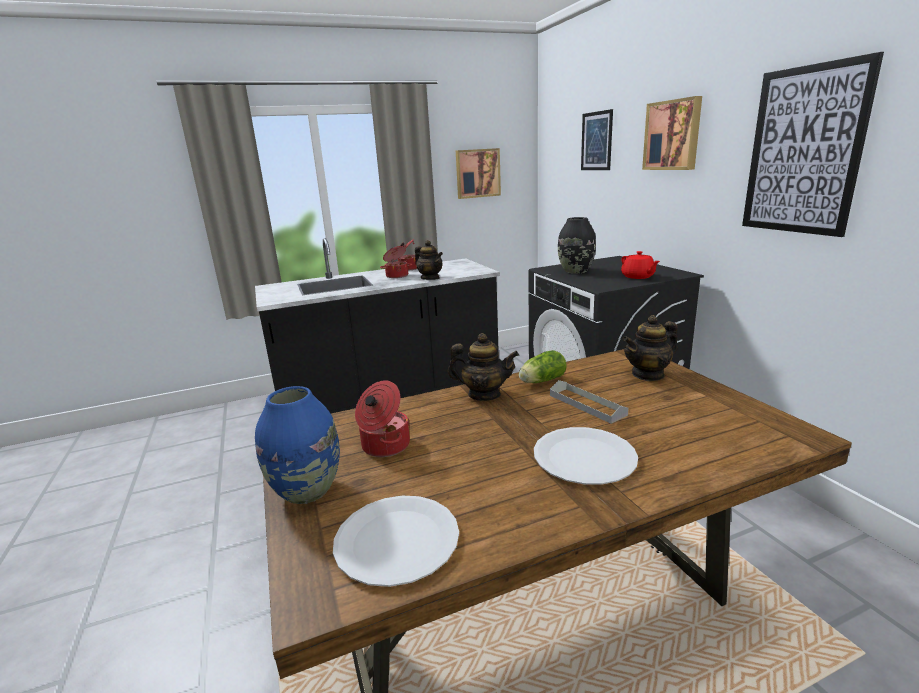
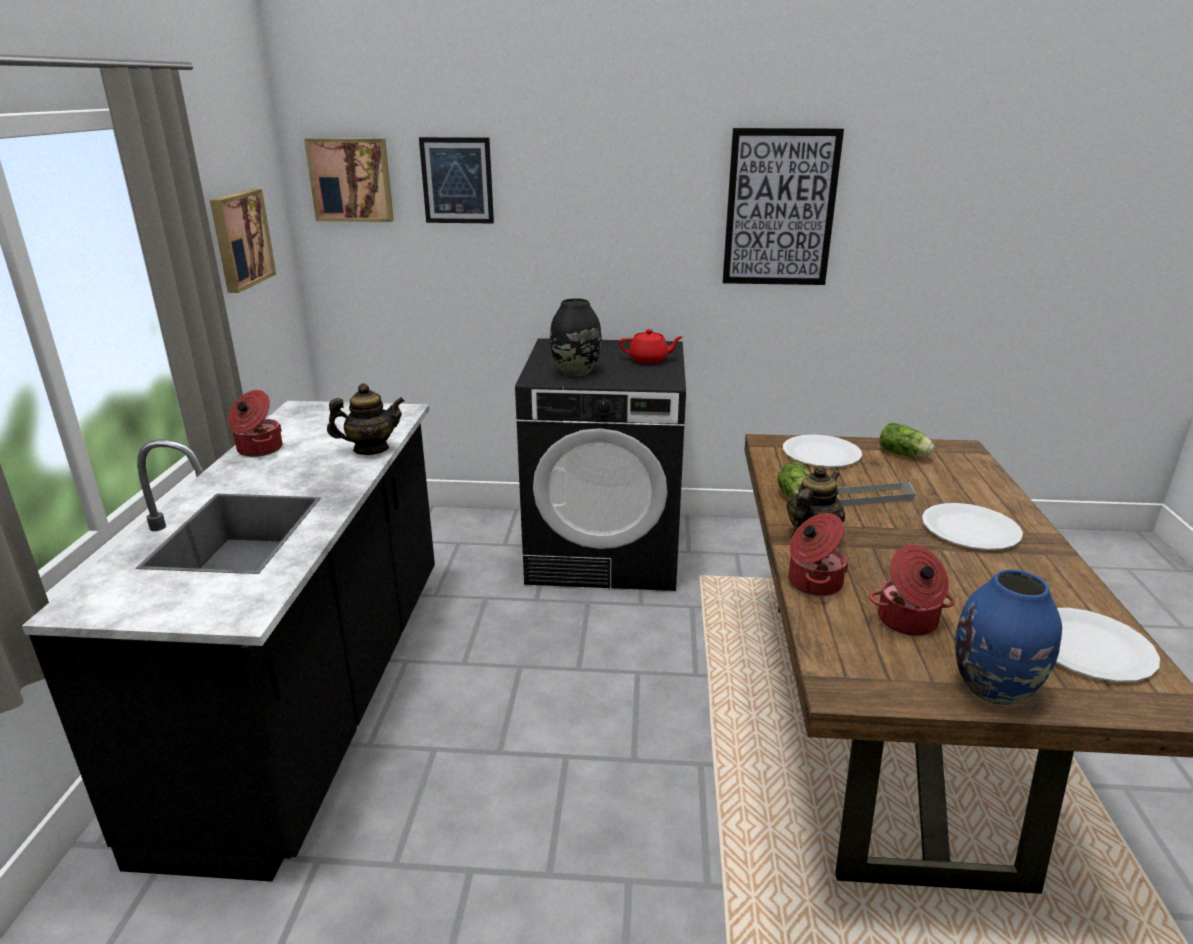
camera: 65 degrees left, 5 degrees up
cooking pot [380,246,412,278] -> cooking pot moved to [788,513,849,596]
teapot [623,315,678,381] -> white plate [783,435,862,467]
picture [642,96,702,170] -> picture moved to [304,138,394,222]
none -> lettuce [879,422,935,457]

